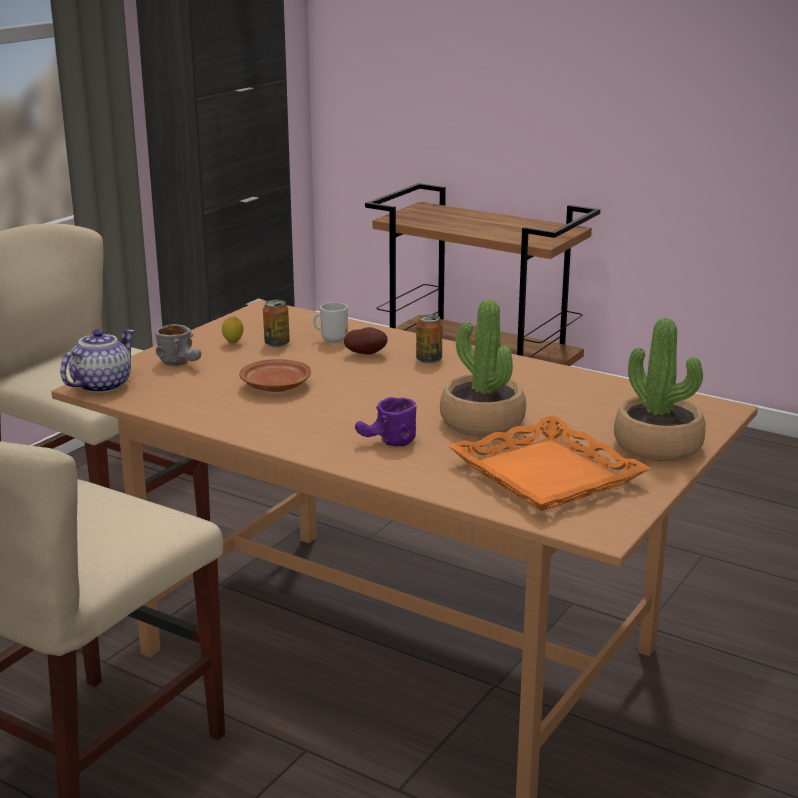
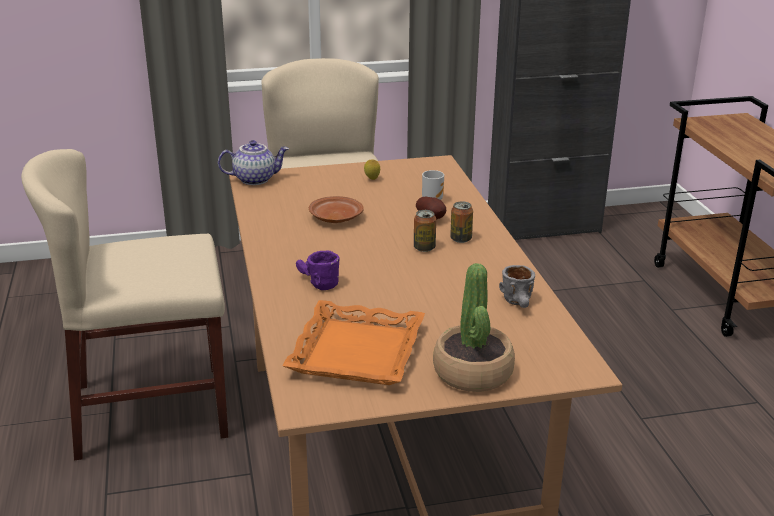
camera: 45 degrees right, 5 degrees up
grey mug [155,324,201,366] -> grey mug moved to [499,265,535,308]
can [263,300,290,347] -> can moved to [414,210,436,252]
potted plant [440,300,526,437] -> none

